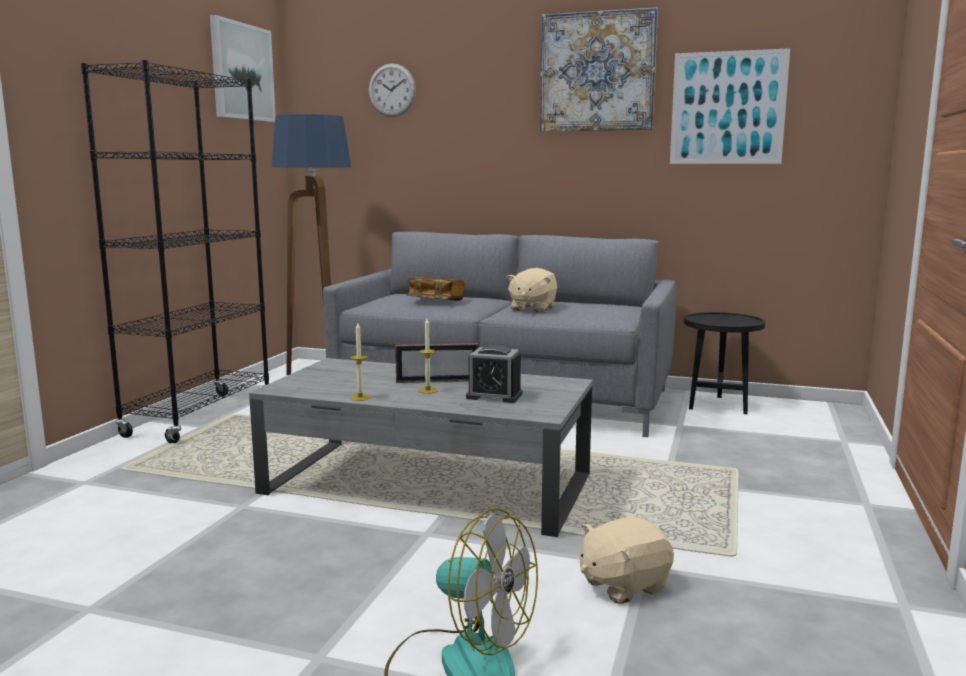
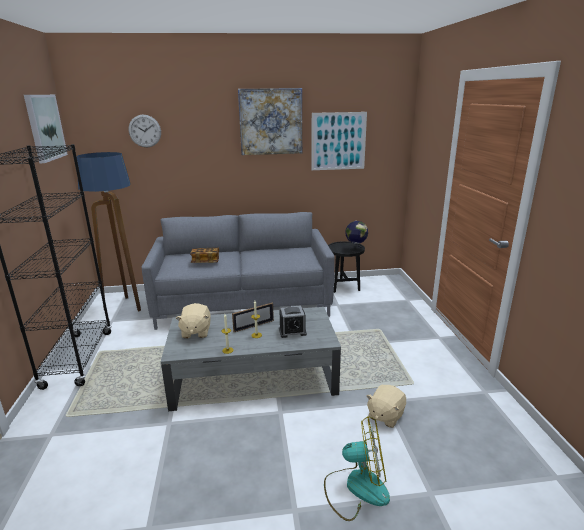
camera: 25 degrees left, 10 degrees up
beige plush toy [506,268,557,312] -> beige plush toy moved to [176,303,211,339]
none -> globe [345,221,368,252]

